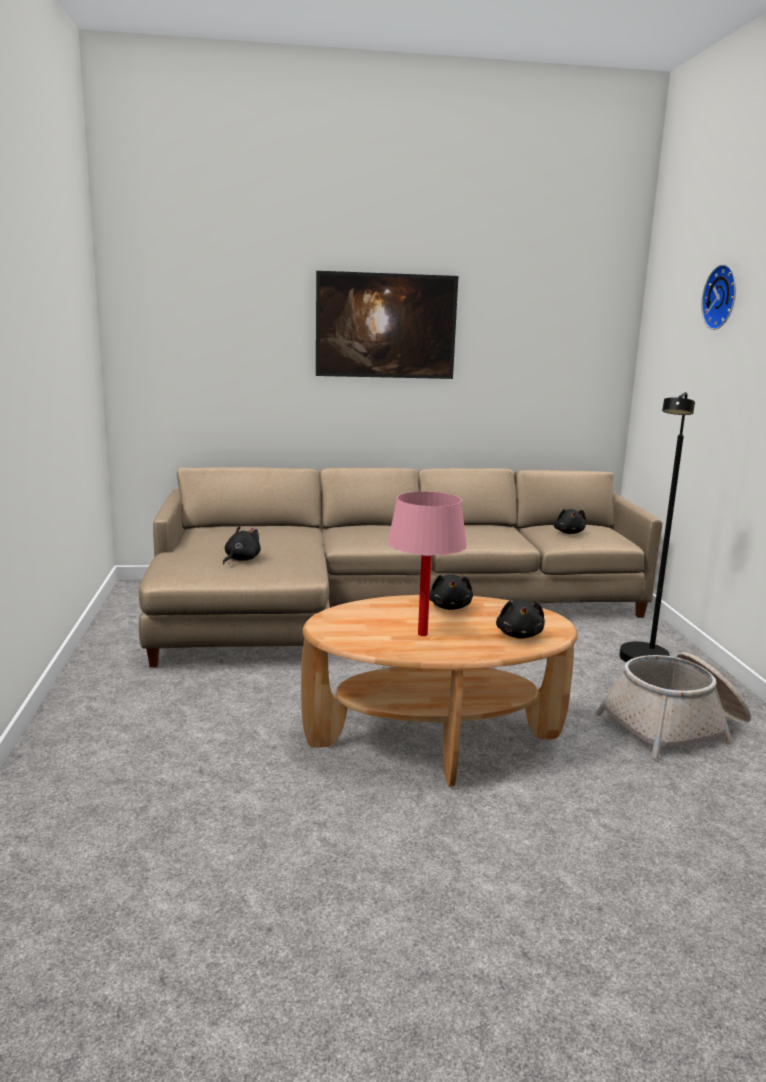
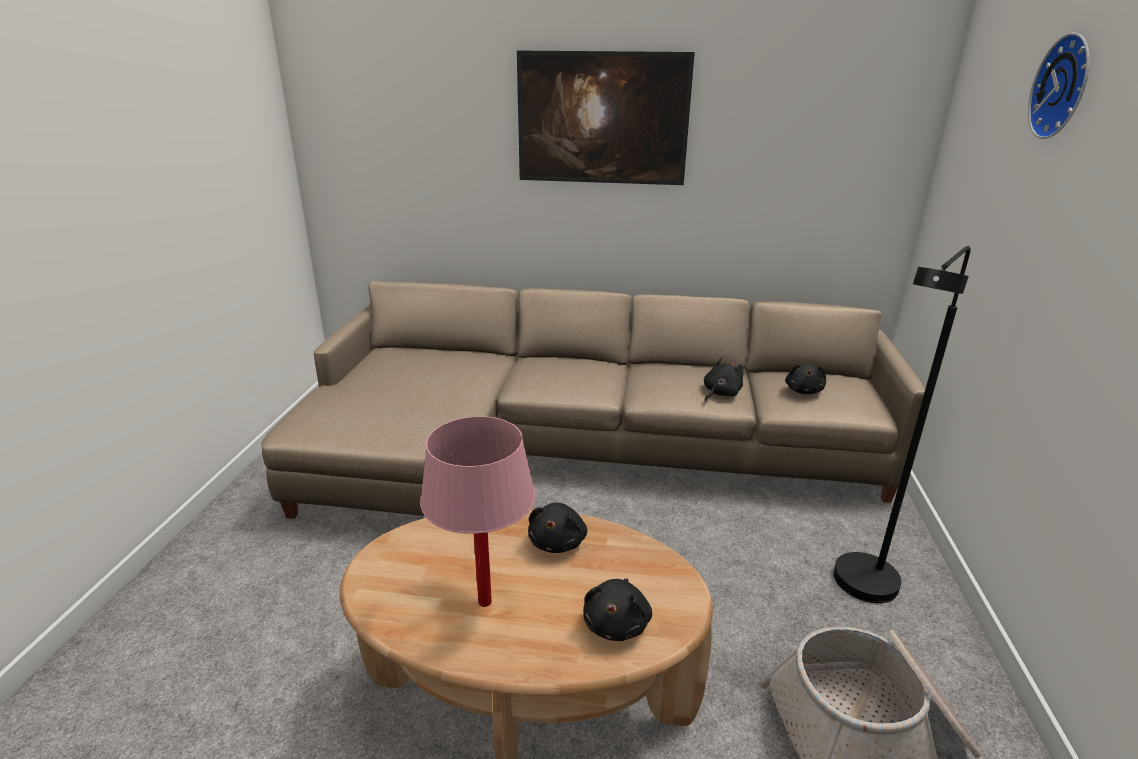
camera: 15 degrees right, 10 degrees up
black plush toy [223,526,261,565] -> black plush toy moved to [704,357,743,402]

